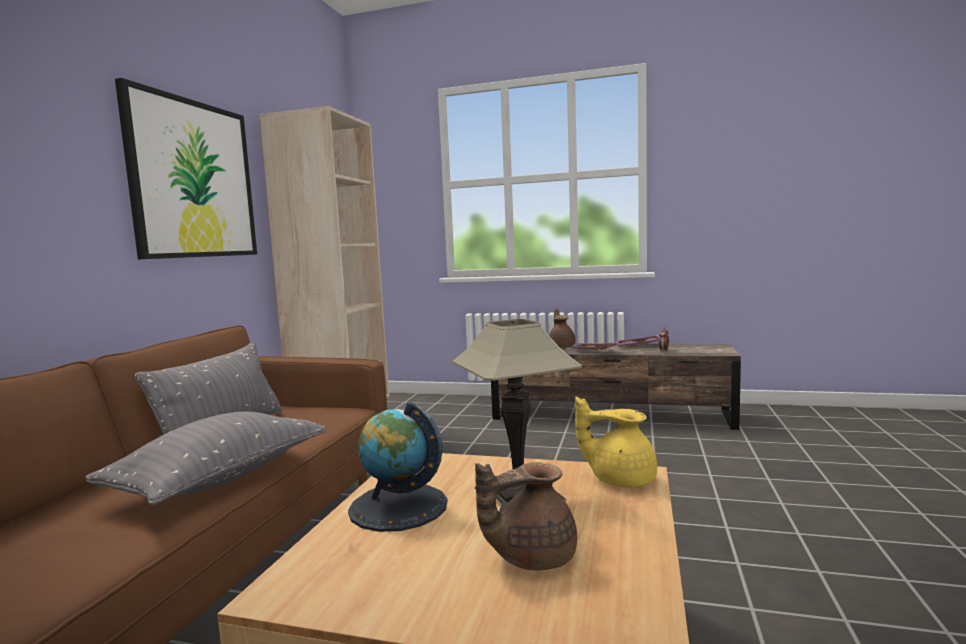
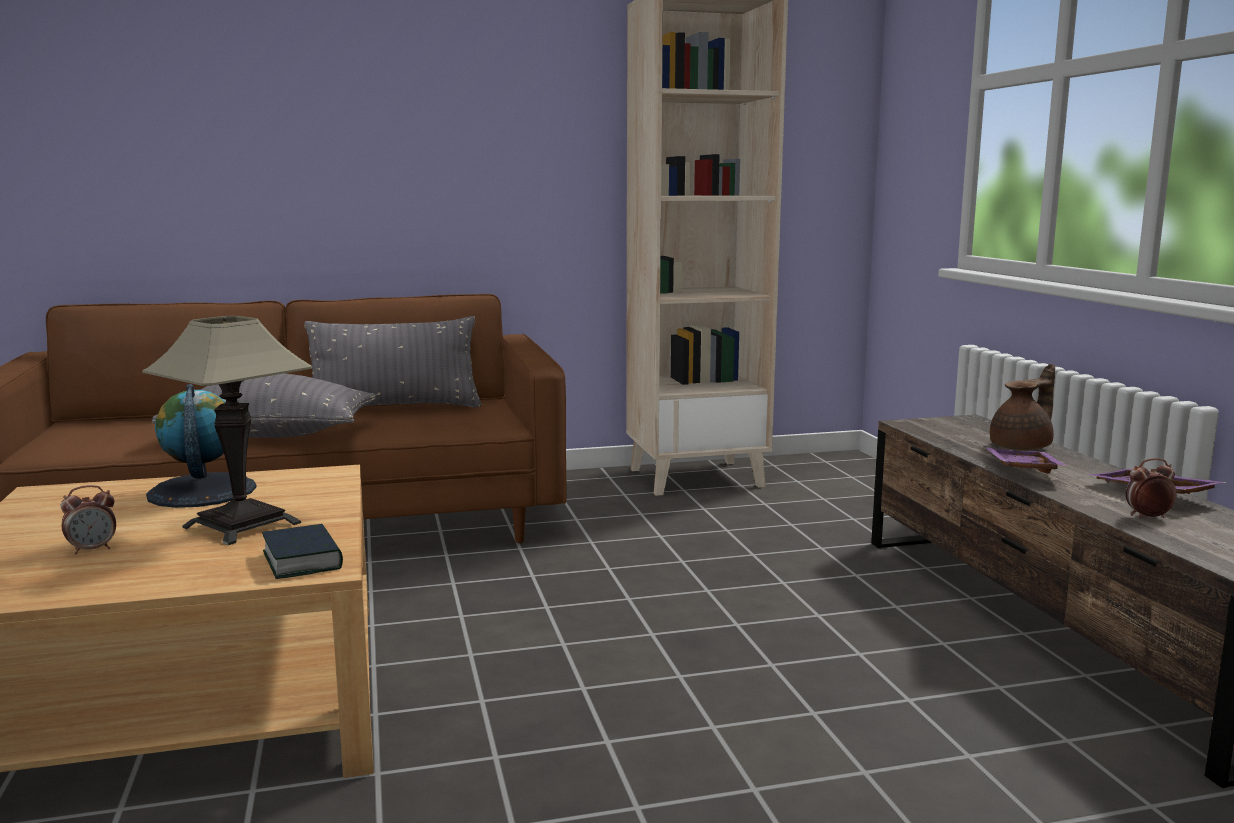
camera: 60 degrees right, 5 degrees up
picture [115,78,257,259] -> none
brown teapot [475,462,577,570] -> alarm clock [60,485,116,555]
yellow teapot [575,396,657,488] -> book [262,524,343,579]

